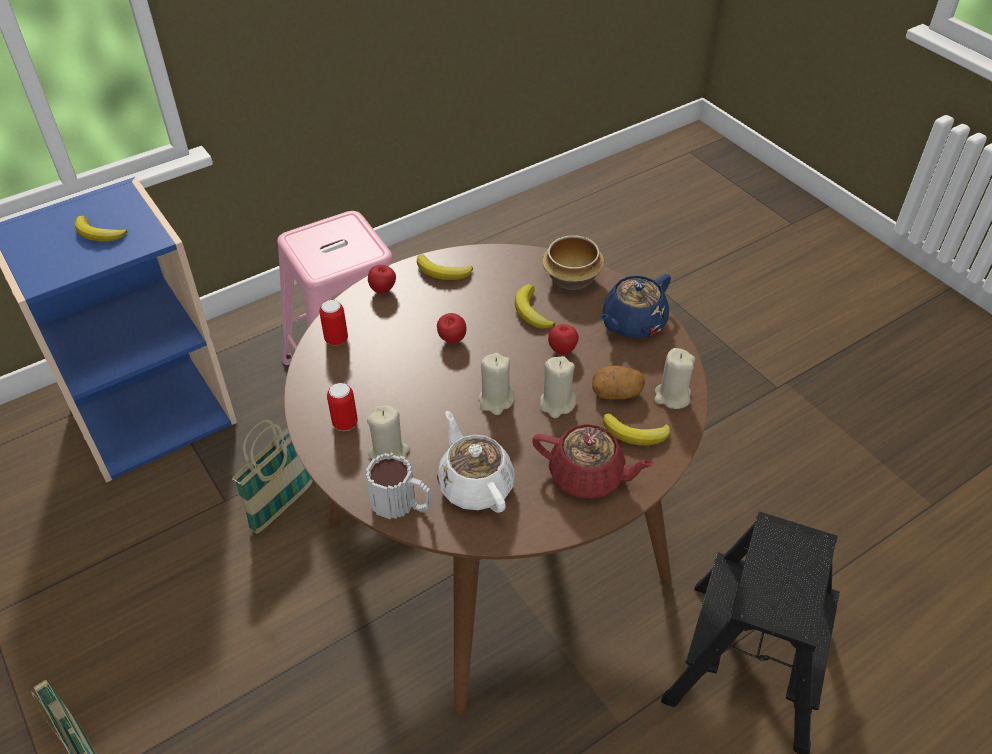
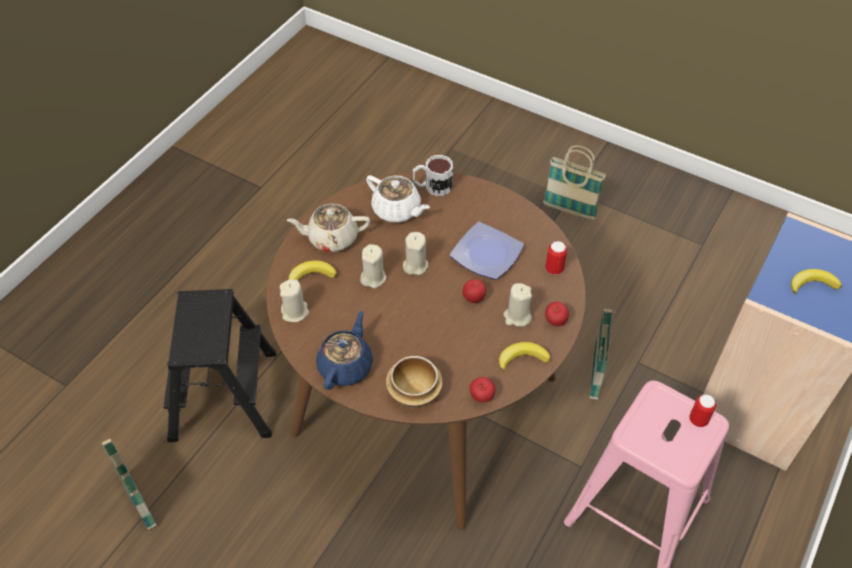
camera: 155 degrees right, 5 degrees up
can [327,383,358,431] -> can moved to [689,394,716,427]
beige candle [367,406,410,459] -> beige candle moved to [504,283,532,327]
banana [515,284,555,328] -> none
red teapot [532,424,655,499] -> beige teapot [287,204,370,252]
apple [548,324,579,355] -> apple moved to [470,377,495,402]
potato [592,365,645,399] -> none
none -> basket [102,439,157,530]
none -> plate [450,222,524,280]

